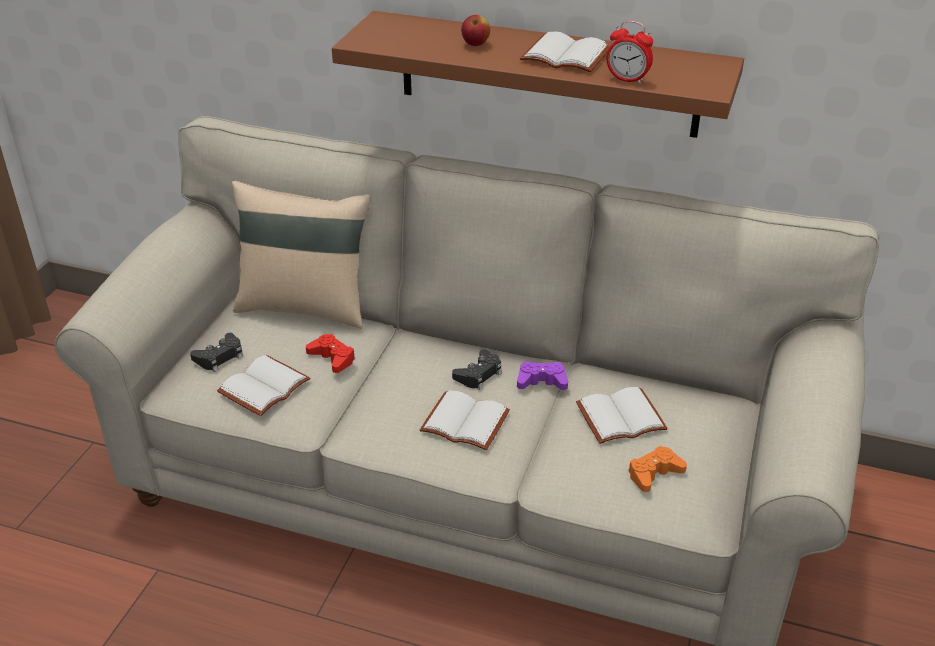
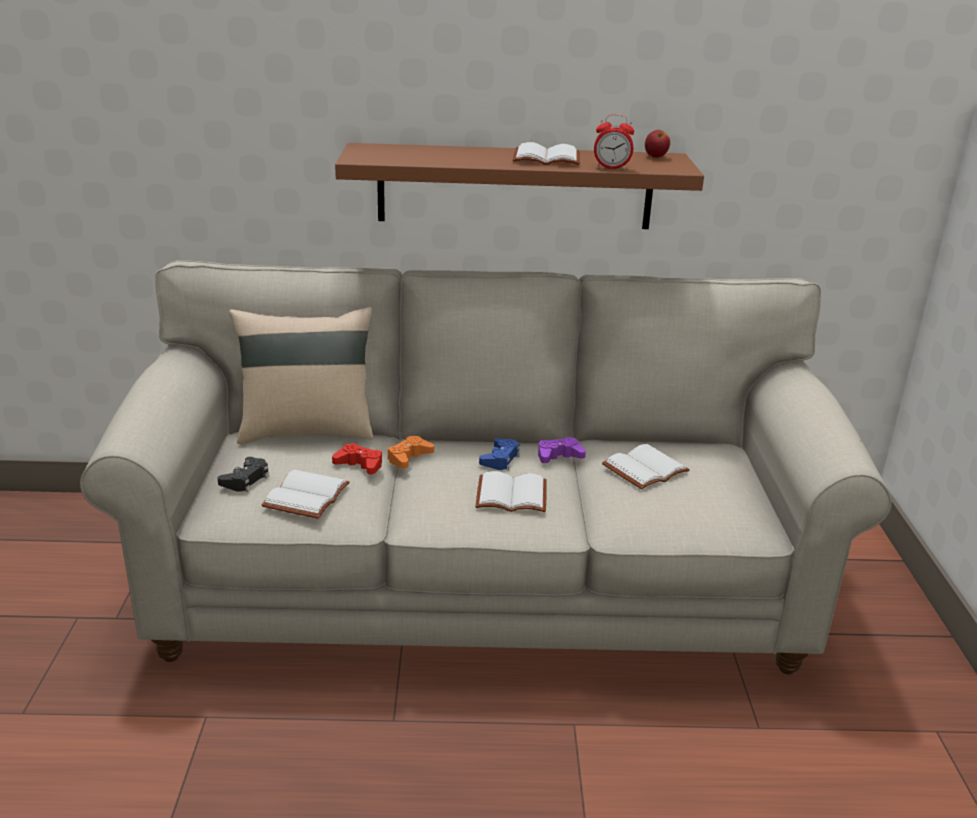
camera: 20 degrees left, 10 degrees down
black game controller [452,349,502,390] -> blue game controller [479,438,520,470]
apple [461,15,490,46] -> apple moved to [645,130,670,158]
orange game controller [628,446,687,492] -> orange game controller moved to [387,436,434,468]

